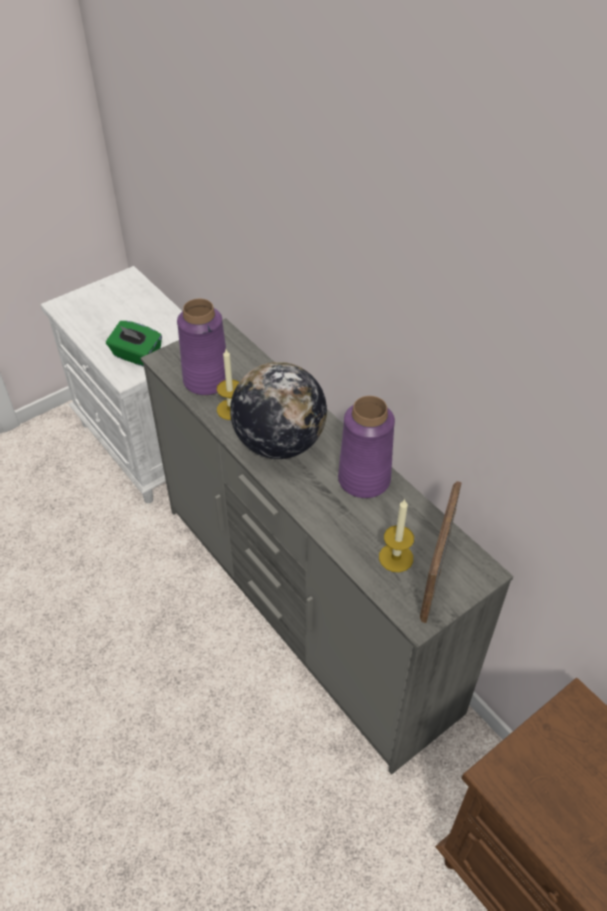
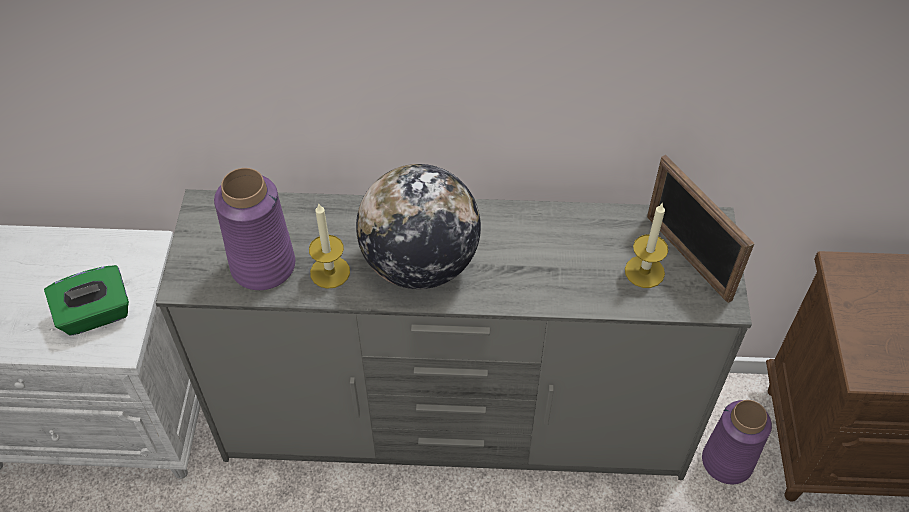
camera: 50 degrees left, 5 degrees up
purple vase [338,396,395,498] -> purple vase moved to [702,400,772,484]

